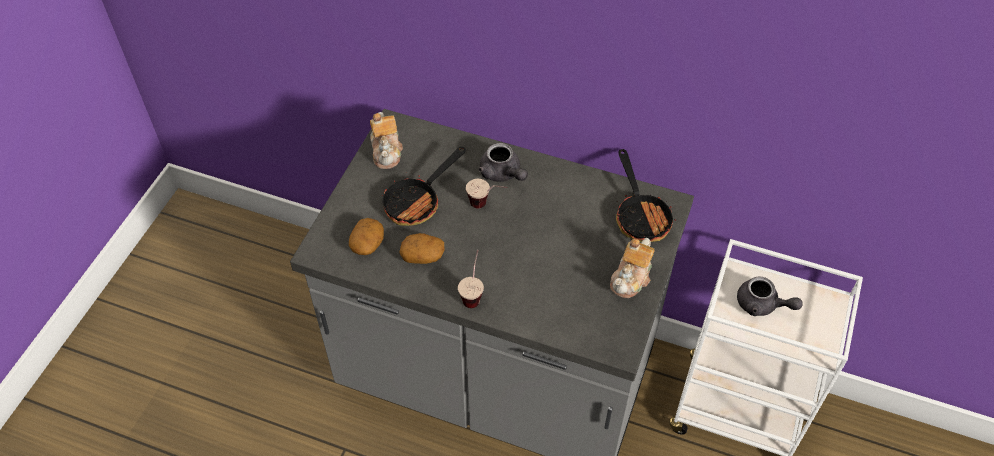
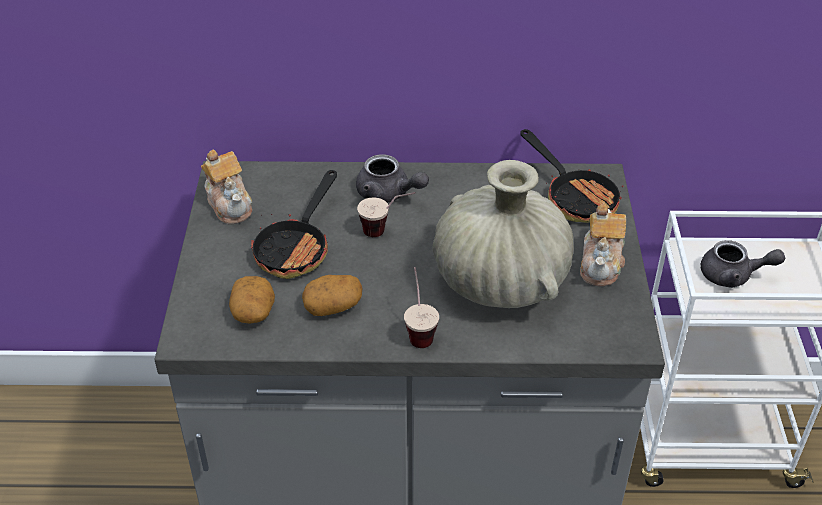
camera: 20 degrees left, 10 degrees down
none -> beige vase [433,160,574,308]

